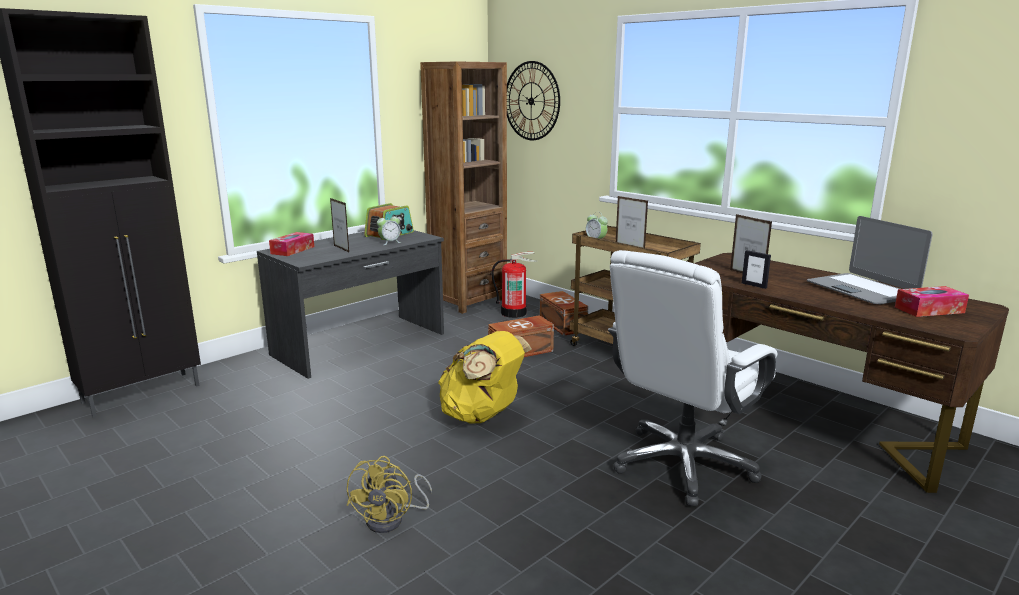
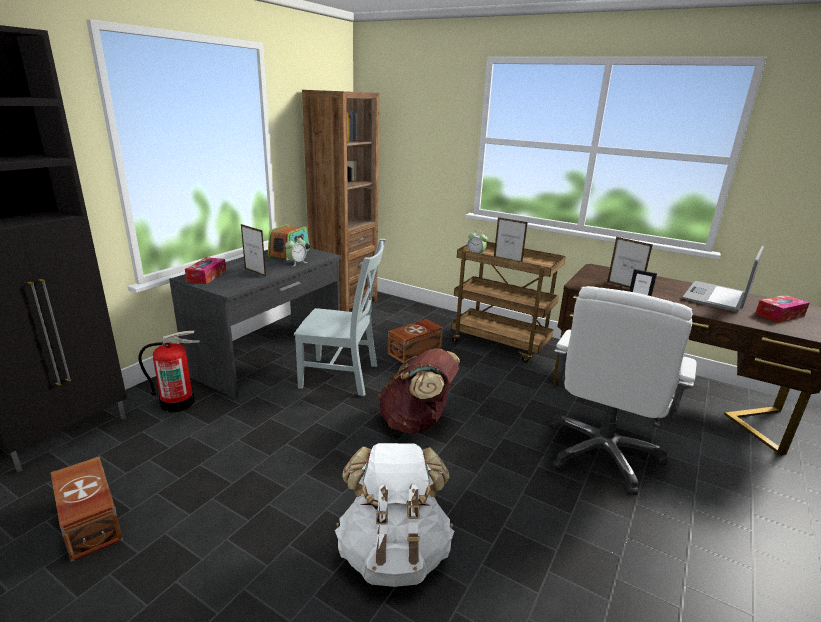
camera: 15 degrees left, 5 degrees up
yellow fan [347,456,432,533] -> white backpack [335,443,455,587]
yellow backpack [438,331,532,423] -> brown backpack [378,349,460,434]
fire extinguisher [491,252,538,318] -> fire extinguisher moved to [138,330,200,412]
wall clock [507,61,560,140] -> none
brown storage box [540,291,588,336] -> brown storage box moved to [51,457,123,562]
laptop [807,216,933,304] -> laptop turned 75 degrees clockwise [683,246,764,312]
none -> grey chair [294,239,386,396]

